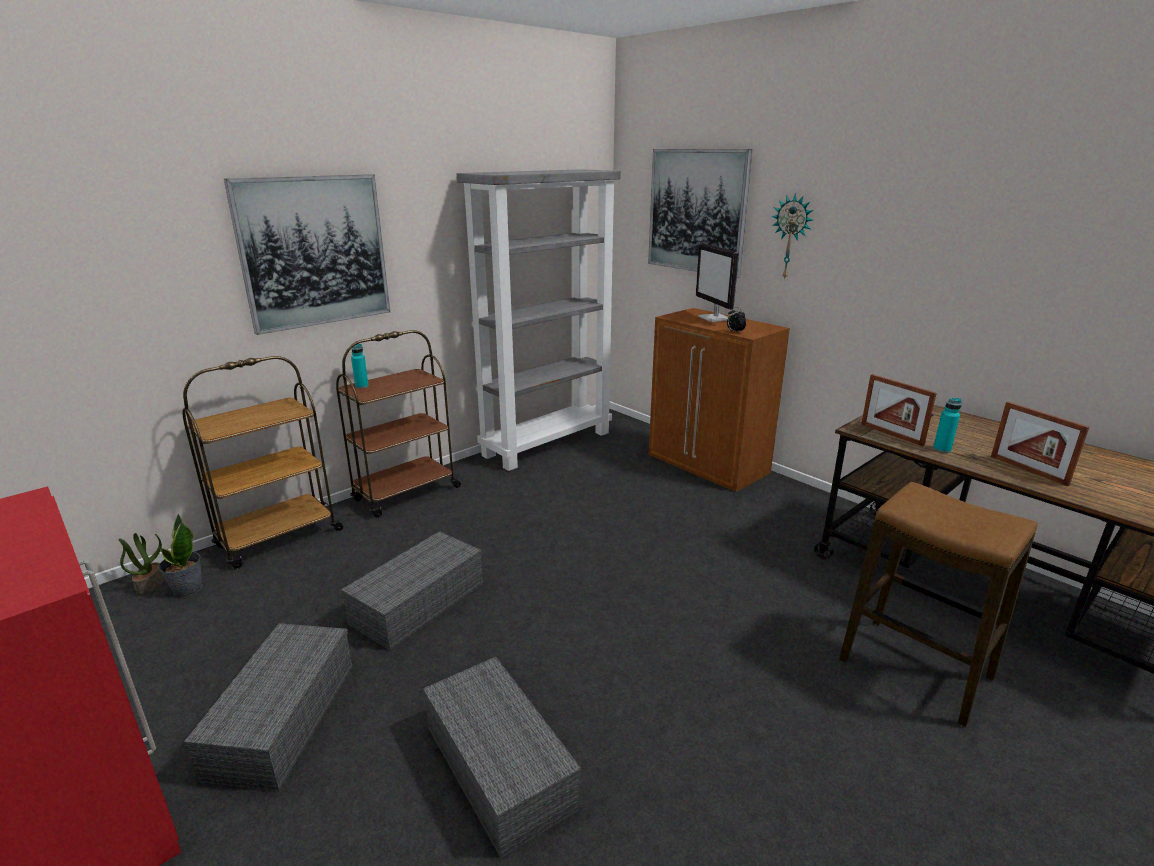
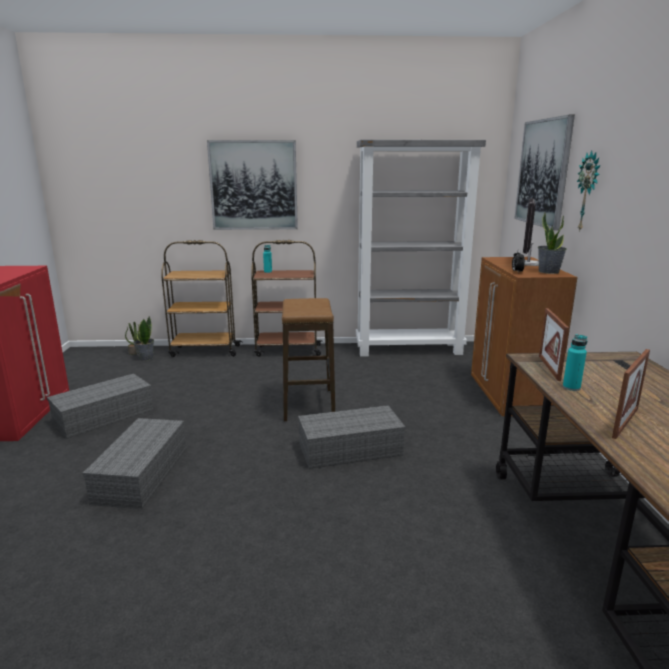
camera: 40 degrees right, 5 degrees down
grey storage box [341,531,483,650] -> grey storage box moved to [298,405,406,469]
stool [839,481,1037,727] -> stool moved to [282,298,335,421]
picture frame [991,402,1089,486] -> picture frame turned 150 degrees counterclockwise [612,349,650,439]
none -> potted plant [538,212,566,274]

